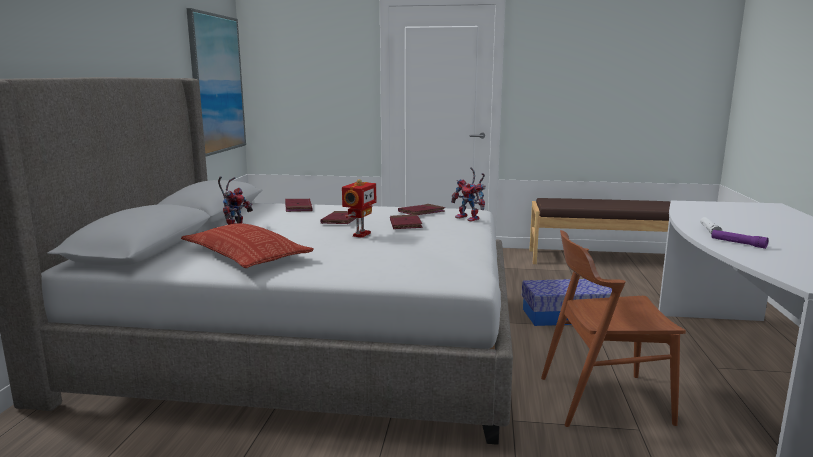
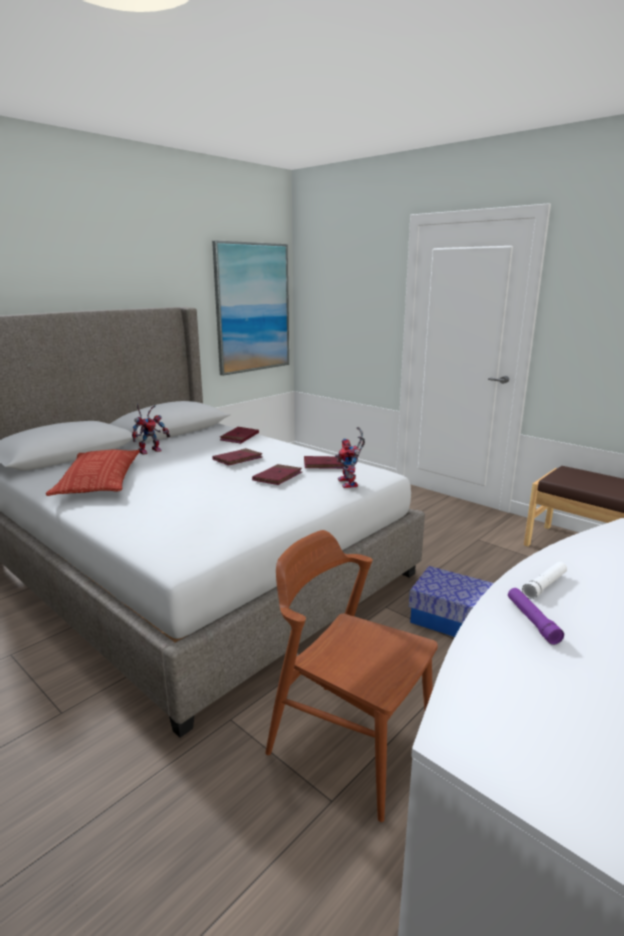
camera: 35 degrees right, 5 degrees up
toy robot [342,179,376,238] -> none

